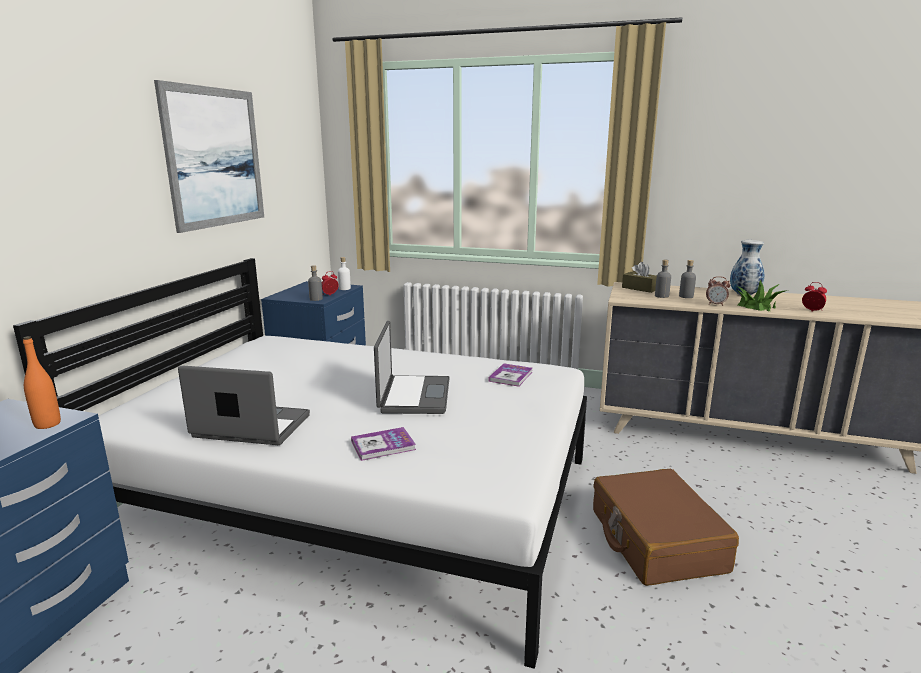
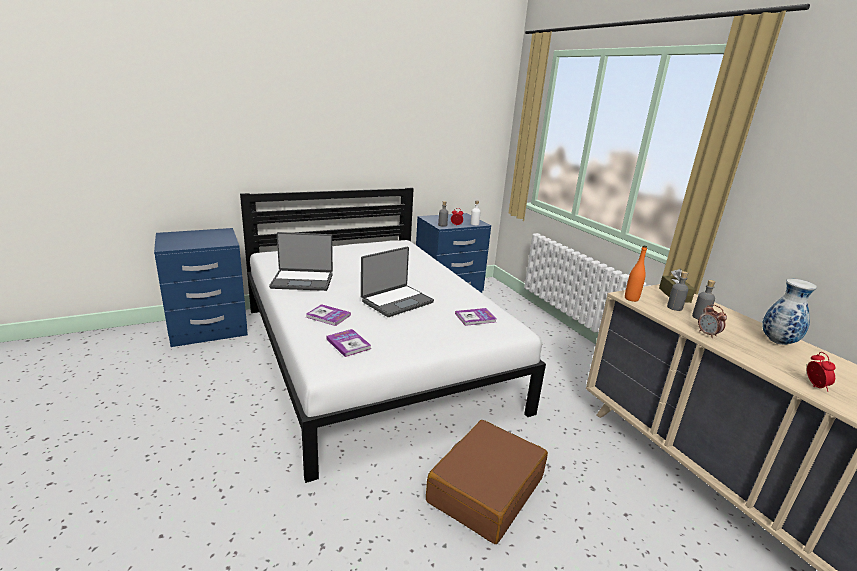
camera: 45 degrees right, 5 degrees up
orange bottle [23,336,61,429] -> orange bottle moved to [625,246,647,302]
picture [154,80,264,233] -> none
laptop [178,365,310,445] -> laptop turned 120 degrees clockwise [269,232,333,291]
potted plant [737,280,787,311] -> none
none -> book [326,329,371,357]

